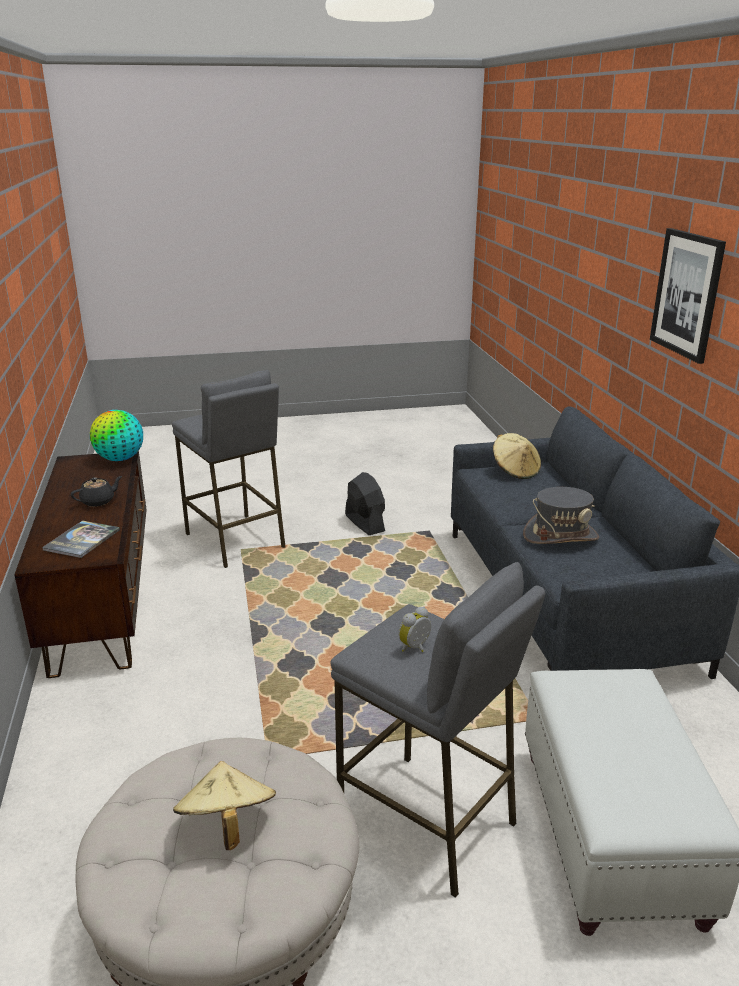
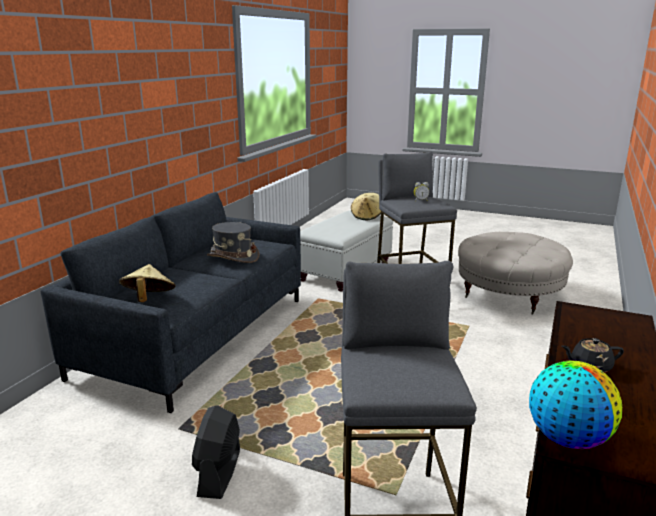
camera: 145 degrees left, 5 degrees down
book [42,521,120,558] -> none
beige hat [173,761,276,850] -> beige hat moved to [351,193,381,220]
picture [650,228,726,364] -> none

